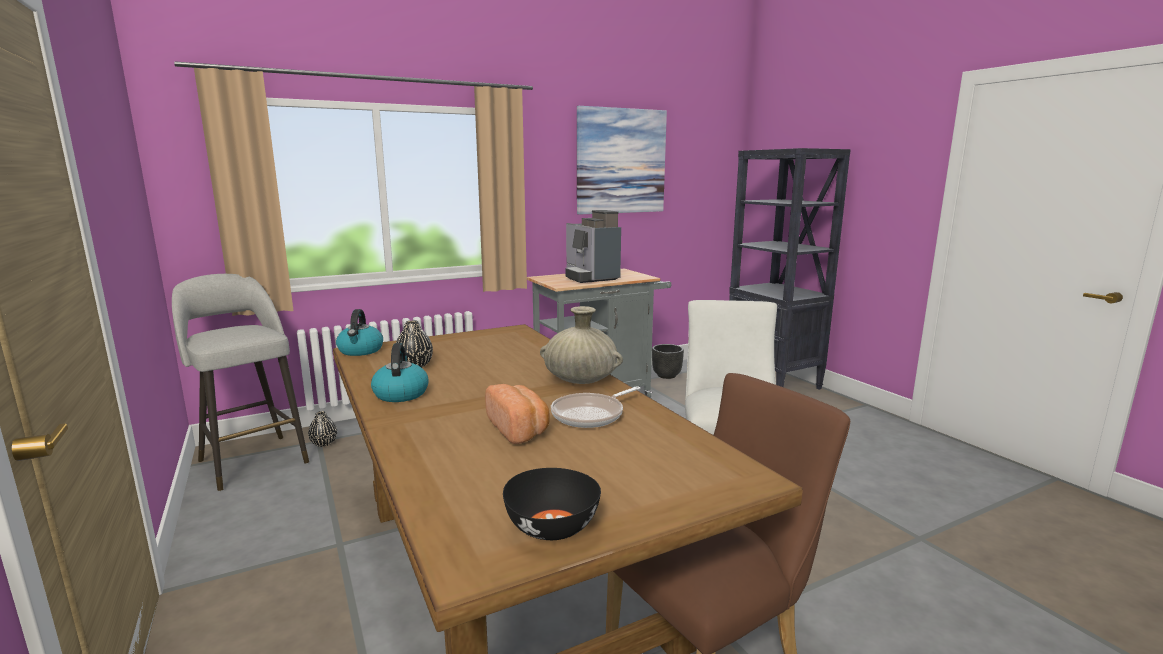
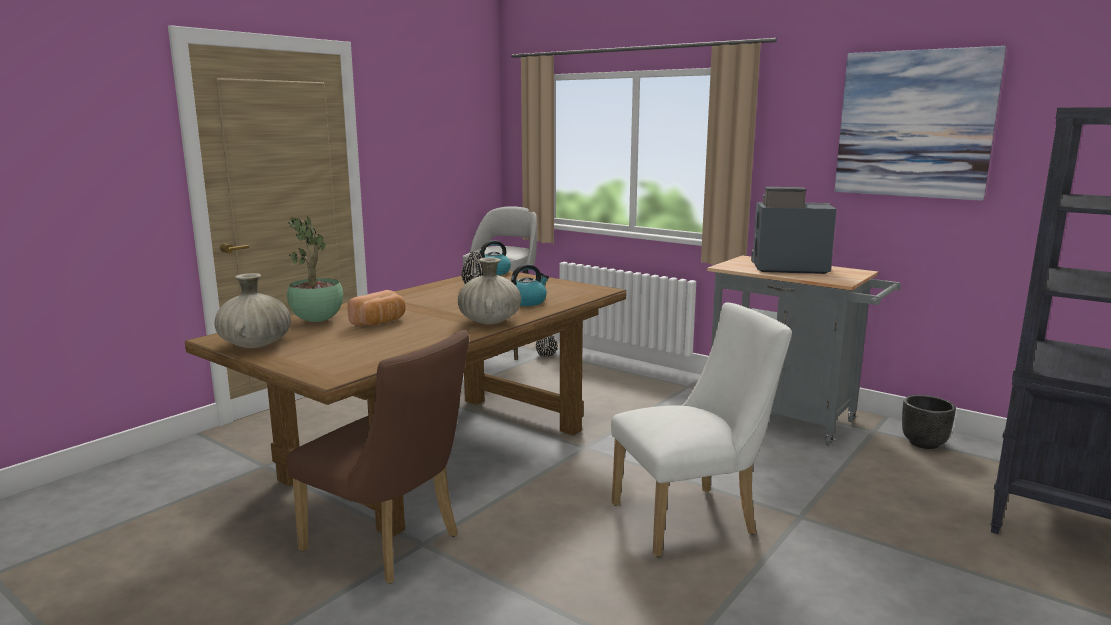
camera: 65 degrees right, 0 degrees up
kettle [371,343,429,402] -> kettle moved to [511,264,549,306]
black bowl [503,468,601,540] -> beige vase [215,273,291,348]
frying pan [551,386,640,428] -> none
coffee machine [565,210,621,283] -> coffee machine turned 60 degrees clockwise [751,187,837,274]
none -> potted plant [287,217,343,322]

